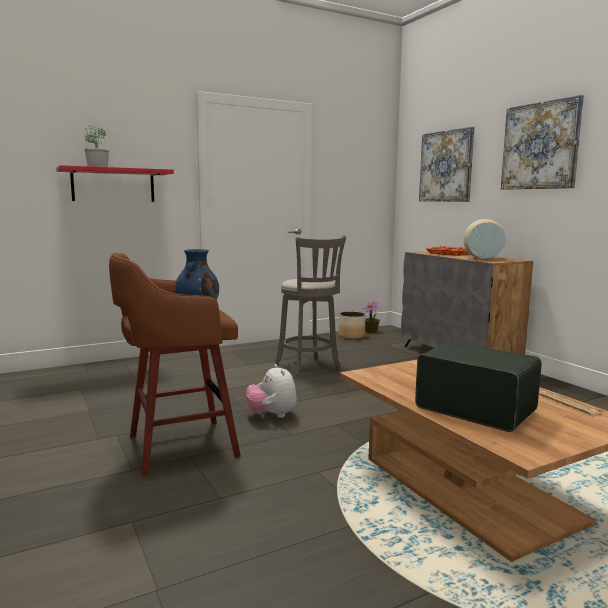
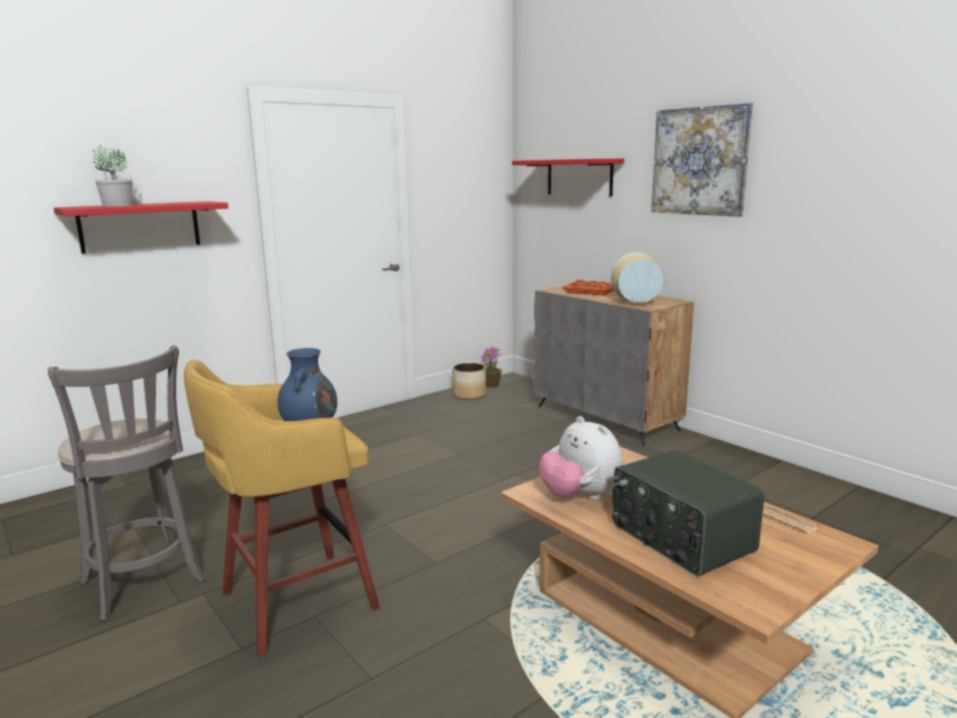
camera: 10 degrees left, 5 degrees up
brown stool [109,253,241,476] -> yellow stool [184,360,380,657]
plush toy [246,364,297,418] -> plush toy moved to [539,416,623,500]
grey stool [275,235,346,376] -> grey stool moved to [48,345,205,621]
radio [415,341,542,432] -> radio turned 150 degrees counterclockwise [612,450,764,576]
picture [419,127,475,202] -> red shelf [512,159,624,196]

